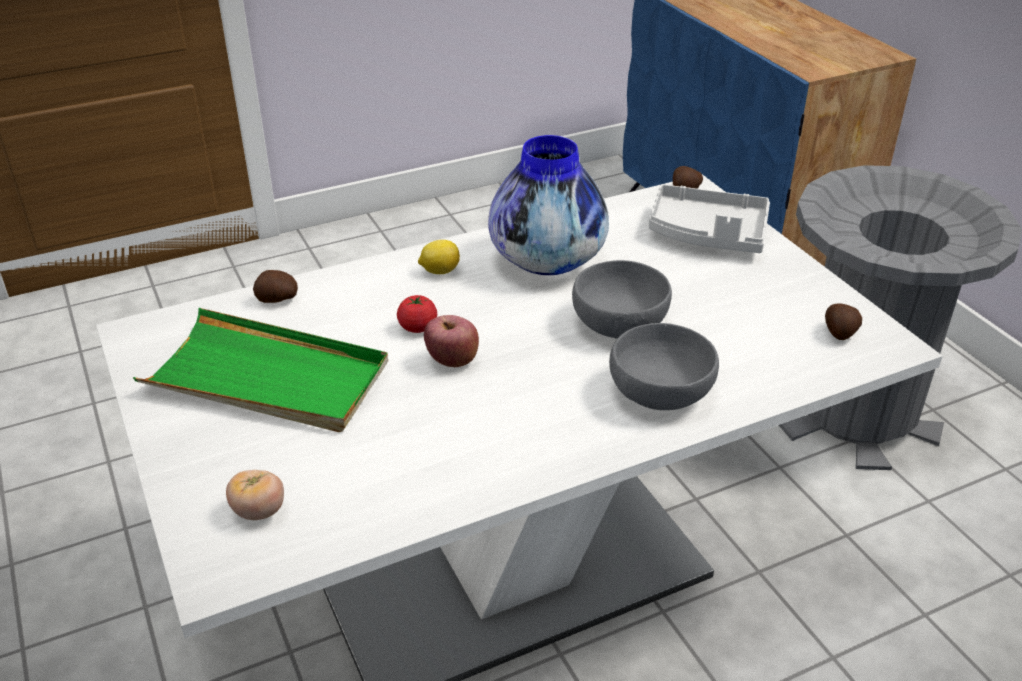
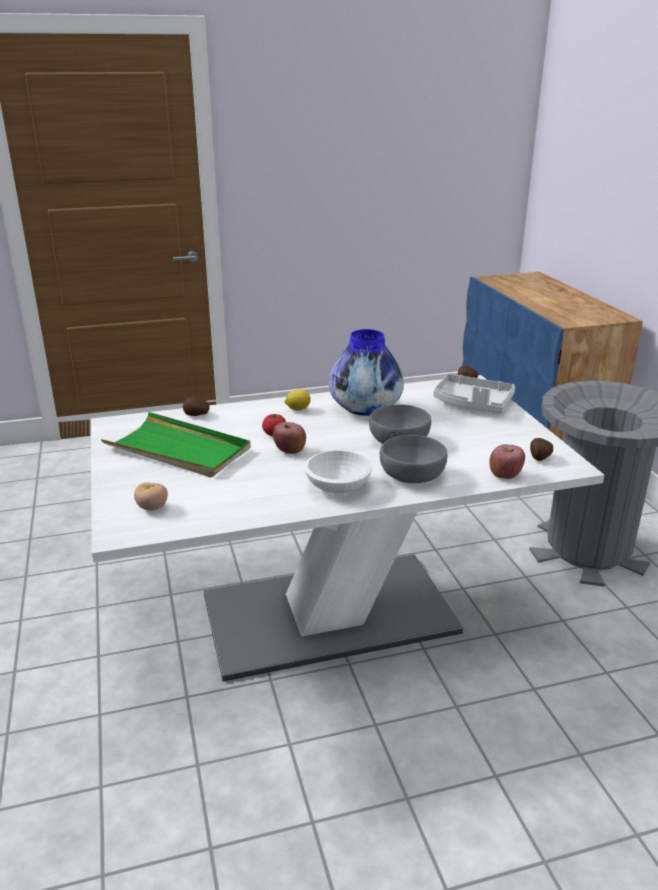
camera: 10 degrees right, 10 degrees down
none -> white bowl [304,451,372,493]
none -> apple [489,444,525,479]

